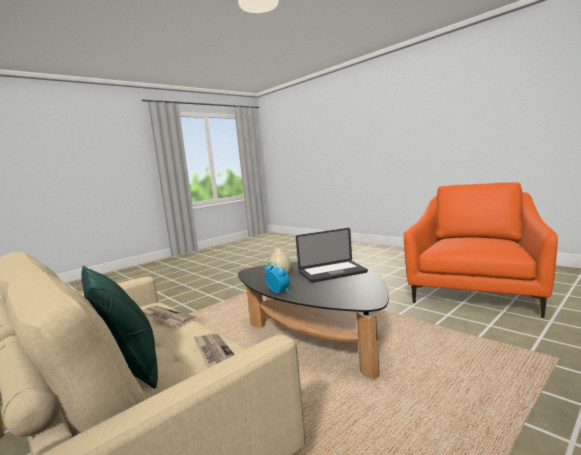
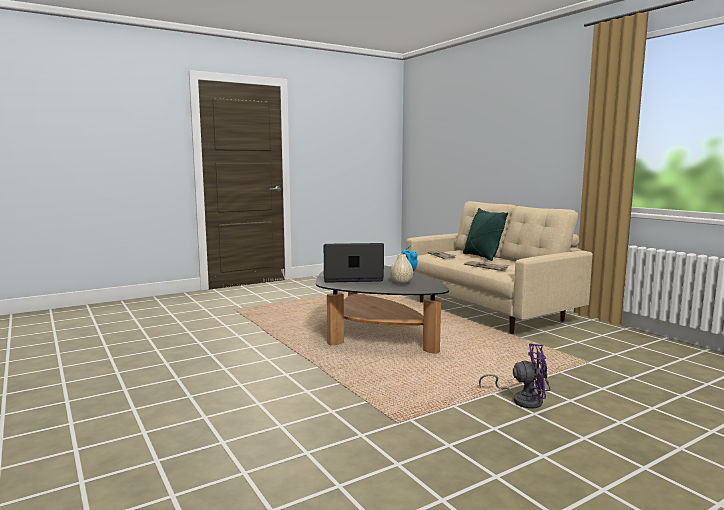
camera: 170 degrees left, 0 degrees up
orange armchair [404,182,558,318] -> none
none -> purple fan [479,343,550,408]

